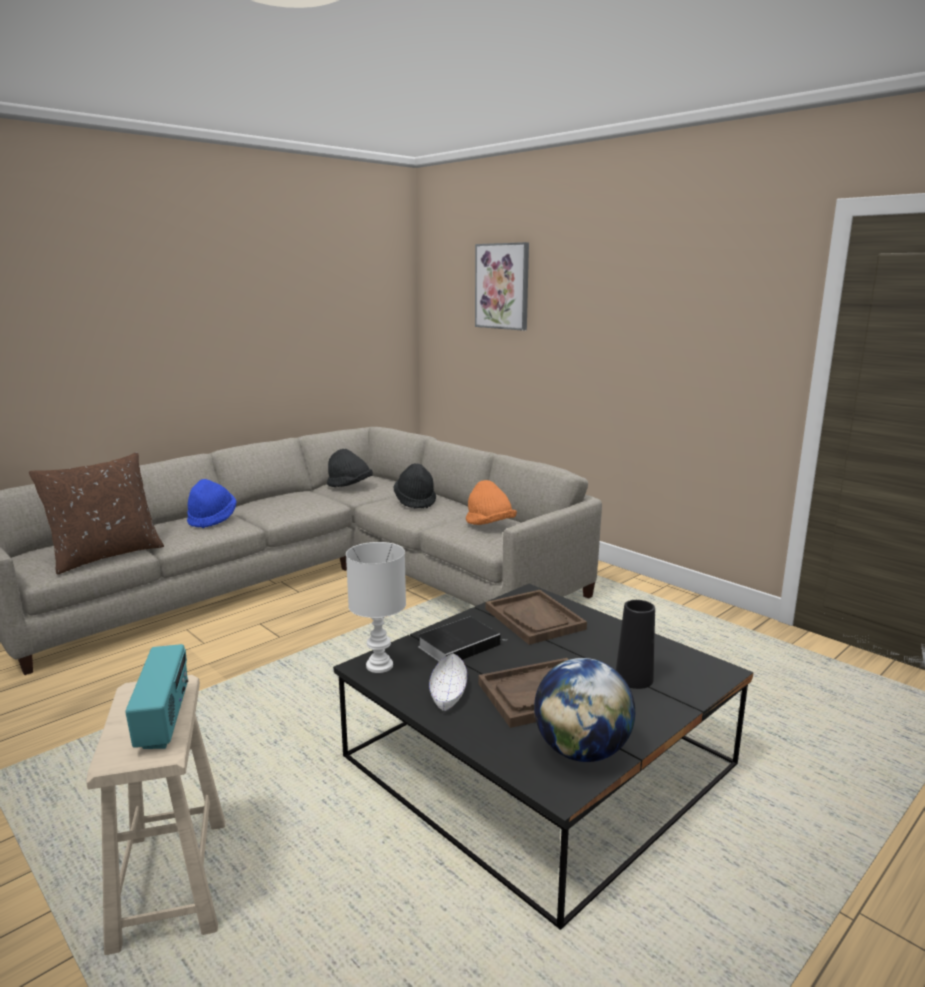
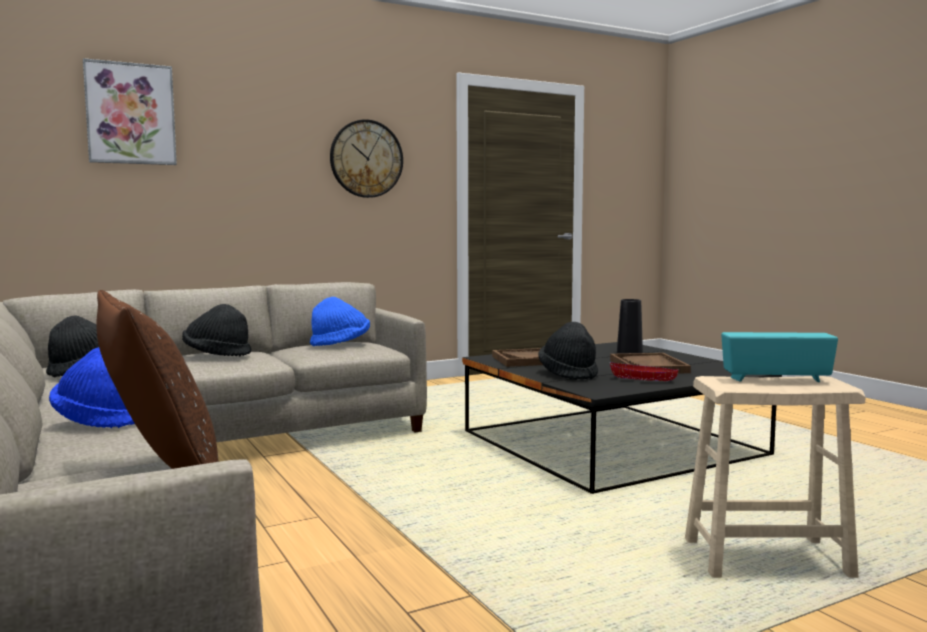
camera: 75 degrees left, 10 degrees down
white table lamp [346,542,406,673] -> none
book [418,617,501,662] -> black hat [538,322,598,380]
white bowl [429,653,467,711] -> red bowl [610,362,678,381]
orange hat [466,480,517,525] -> blue hat [310,297,370,346]
globe [534,658,635,762] -> none
none -> wall clock [330,119,403,198]

